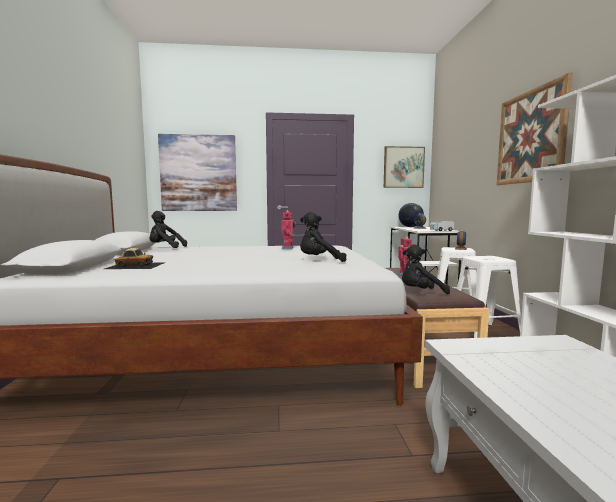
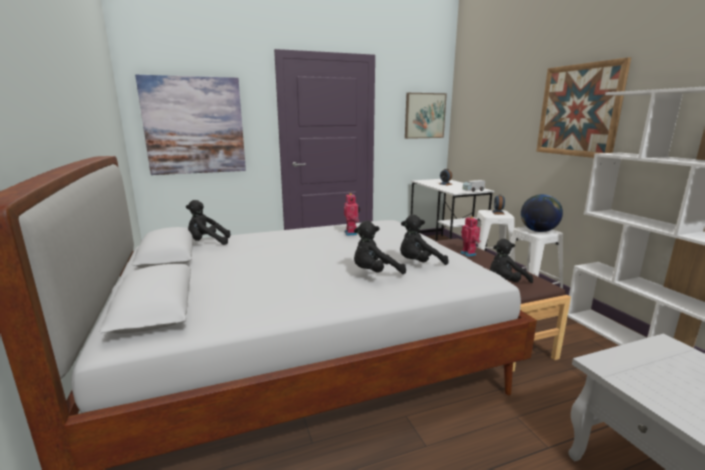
camera: 15 degrees left, 10 degrees up
toy car [104,248,164,269] -> none
globe [399,203,424,227] -> globe moved to [521,194,563,232]
none -> black plush toy [354,221,406,274]

